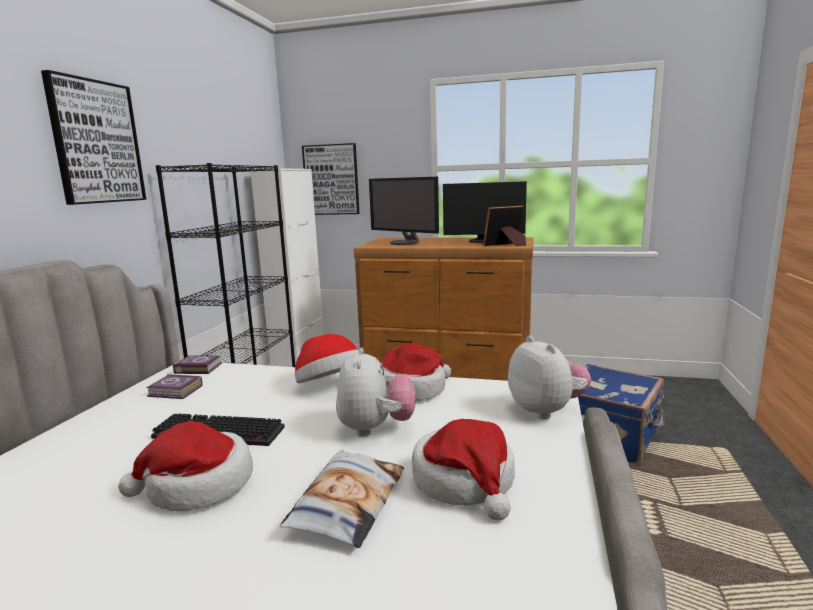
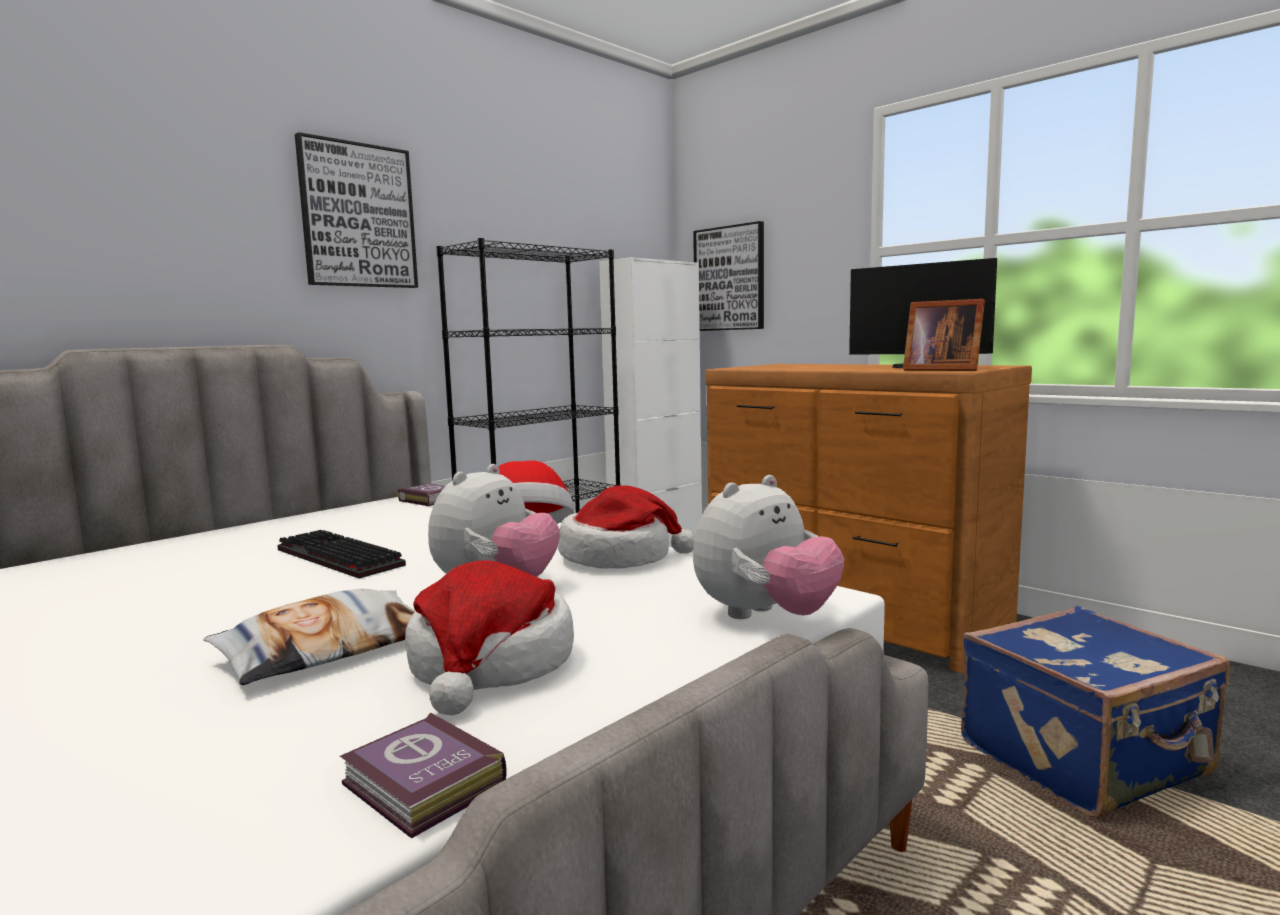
camera: 30 degrees right, 5 degrees down
hat [118,421,253,511] -> none
book [146,374,203,399] -> book moved to [340,712,507,839]
monitor [369,177,439,245] -> none
picture frame [483,206,526,246] -> picture frame turned 150 degrees counterclockwise [903,299,985,371]
plush toy [508,336,591,419] -> plush toy turned 45 degrees clockwise [693,475,844,619]

